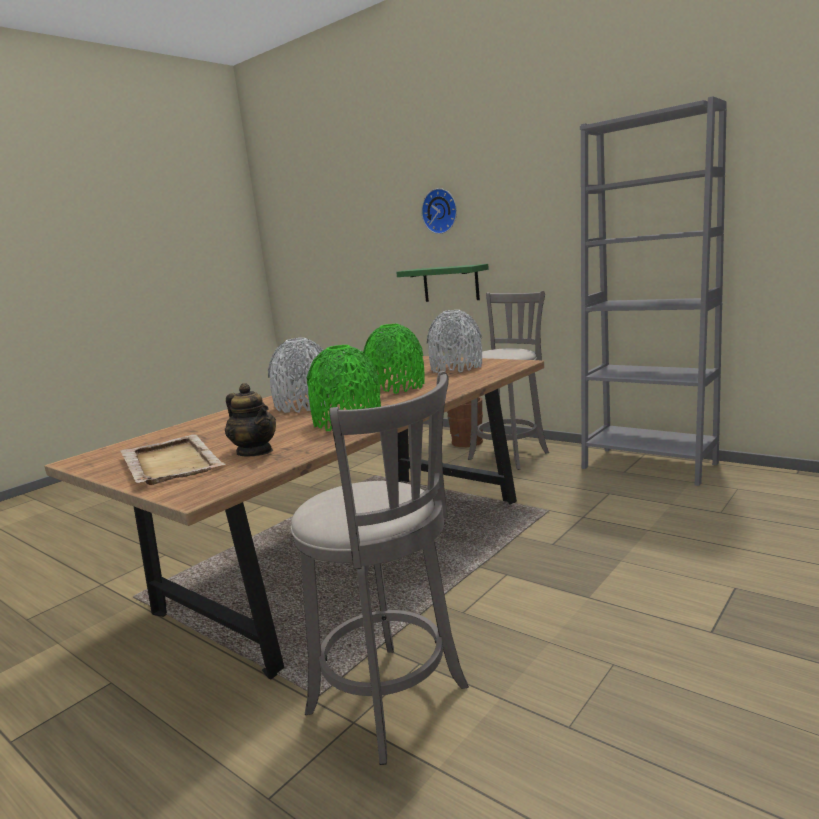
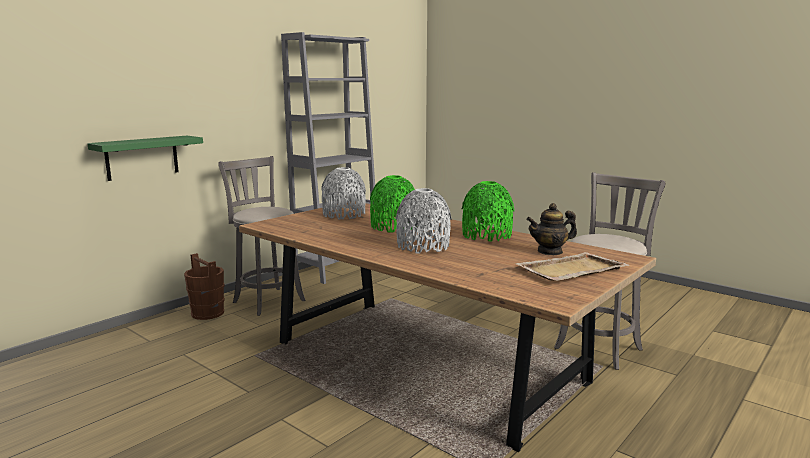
camera: 90 degrees left, 0 degrees up
teapot [225,383,276,456] -> teapot turned 150 degrees counterclockwise [526,203,577,255]
wall clock [421,188,457,234] -> none

